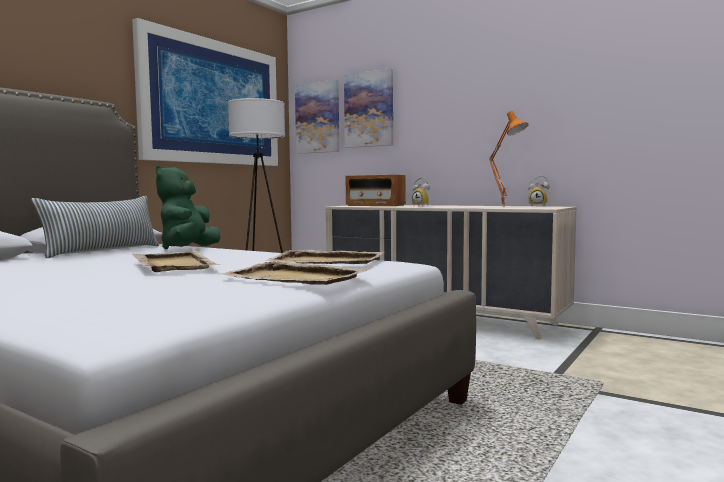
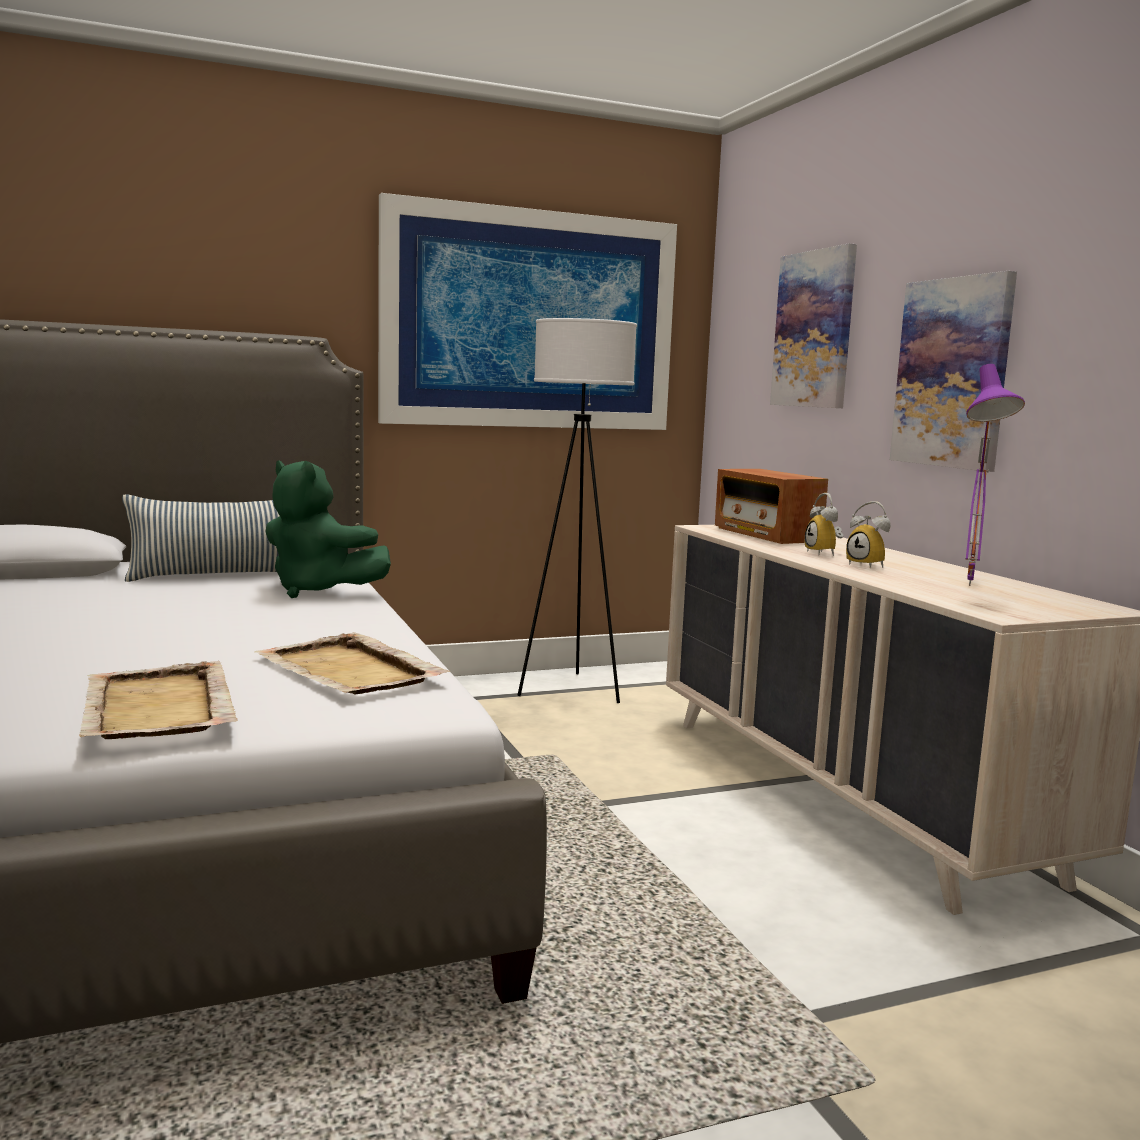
camera: 35 degrees right, 5 degrees up
beige tray [133,251,222,272] -> none
green plush toy [156,166,221,249] -> green plush toy turned 105 degrees counterclockwise [265,460,391,598]
picture [295,80,339,154] -> picture moved to [890,271,1017,472]
orange table lamp [489,111,529,207] -> purple table lamp [965,364,1025,586]
alarm clock [528,176,550,206] -> alarm clock moved to [846,501,890,569]

